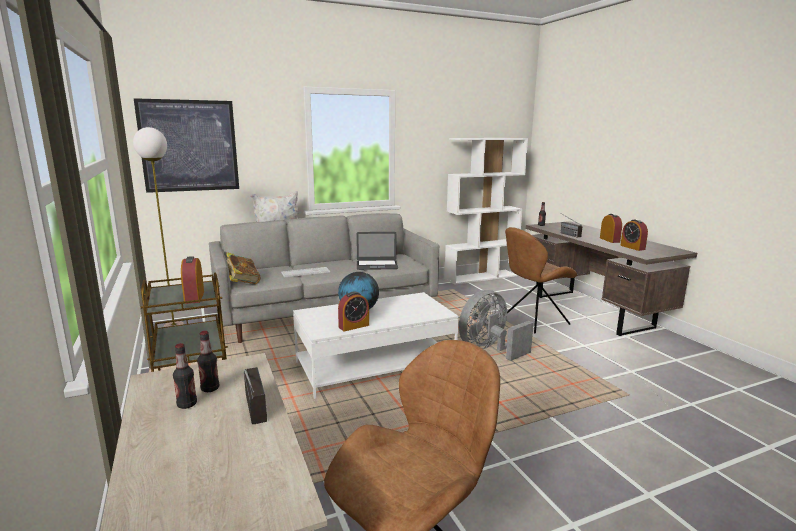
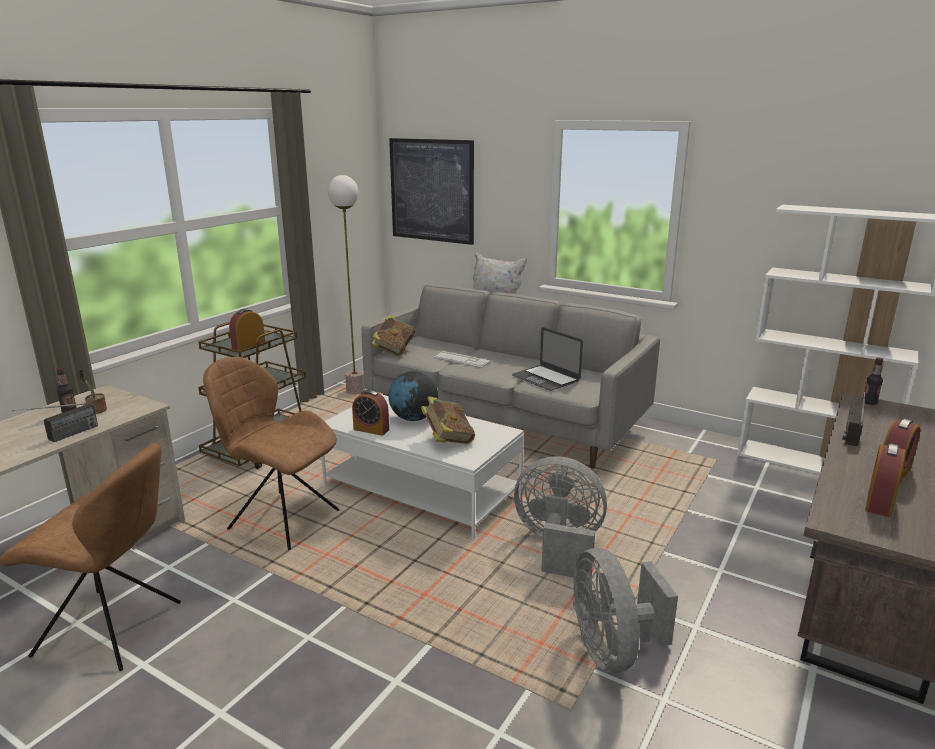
camera: 55 degrees right, 5 degrees up
bottle [197,331,219,392] -> potted plant [79,369,107,414]
brown chair [505,227,577,333] -> brown chair moved to [203,357,340,550]
none -> book [421,396,475,444]
none -> grey fan [572,548,678,673]

